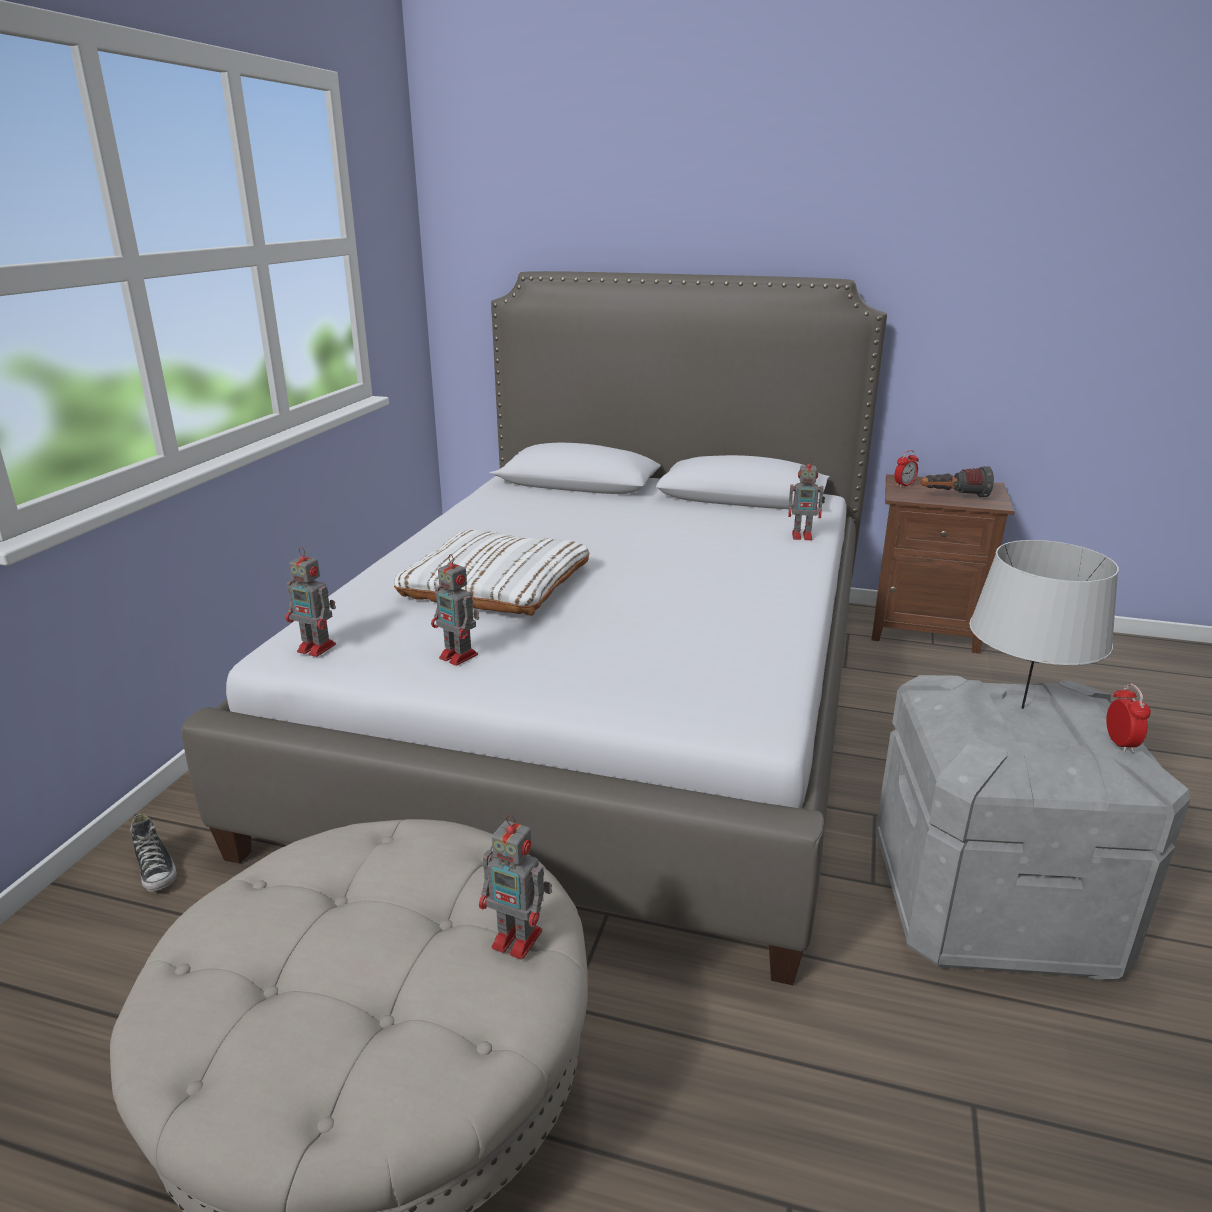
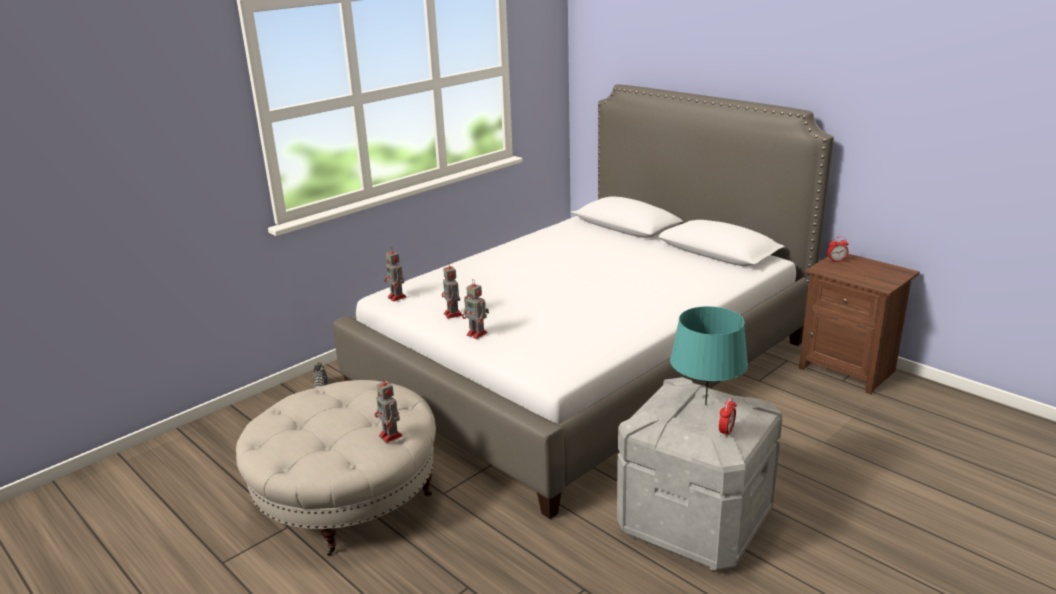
camera: 30 degrees right, 0 degrees up
white pillow [394,530,589,616] -> none
toy robot [788,457,825,540] -> toy robot moved to [462,279,489,339]
flashlight [920,466,994,498] -> none
grey table lamp [969,540,1119,709] -> turquoise table lamp [670,306,748,405]

